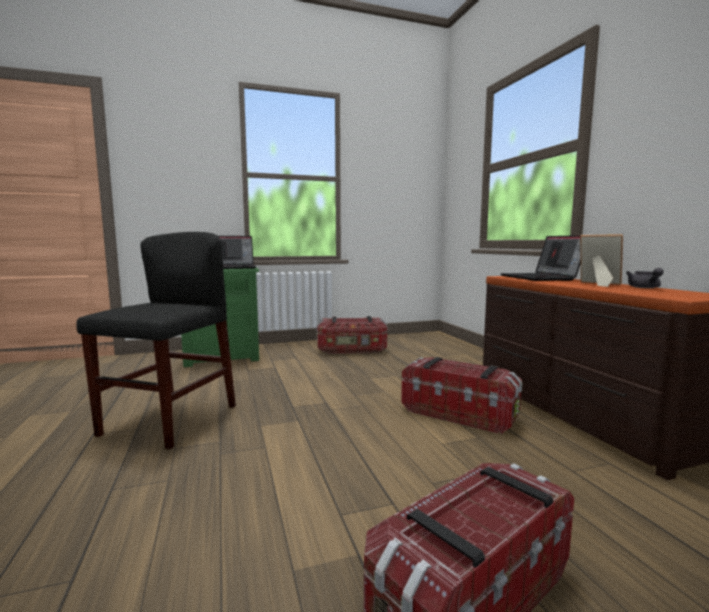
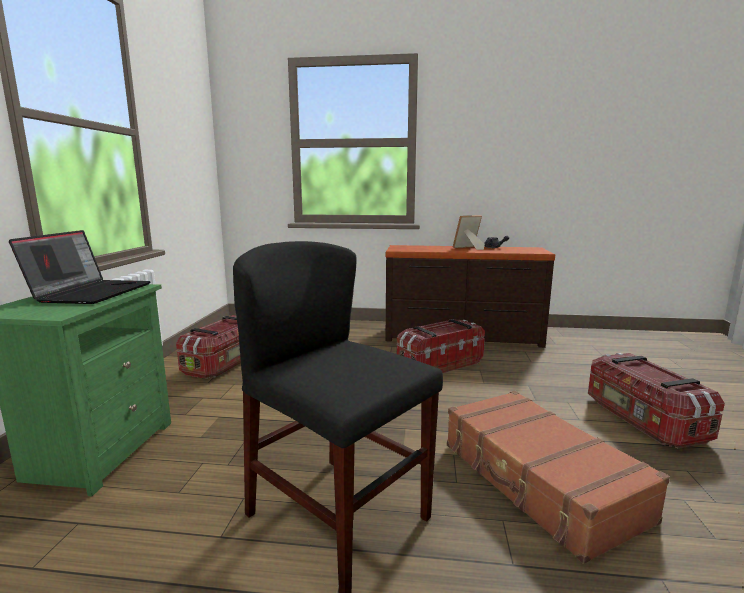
camera: 65 degrees left, 5 degrees up
laptop [501,235,581,281] -> none
none -> brown suitcase [447,391,670,564]

